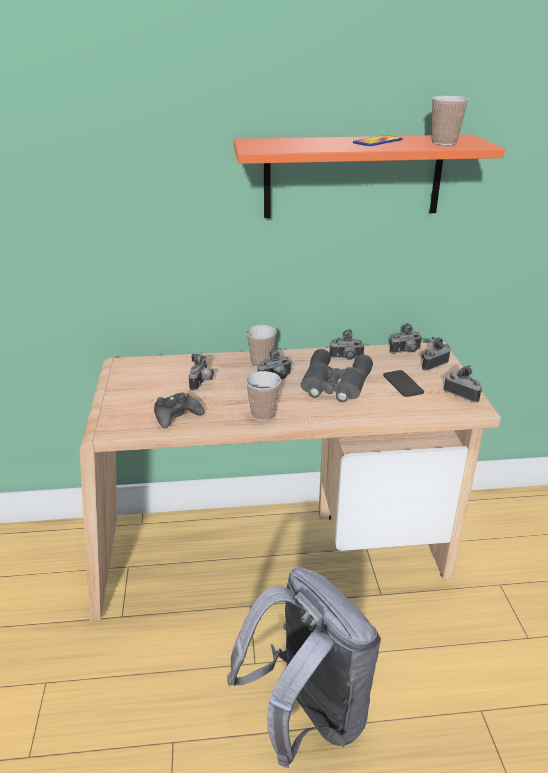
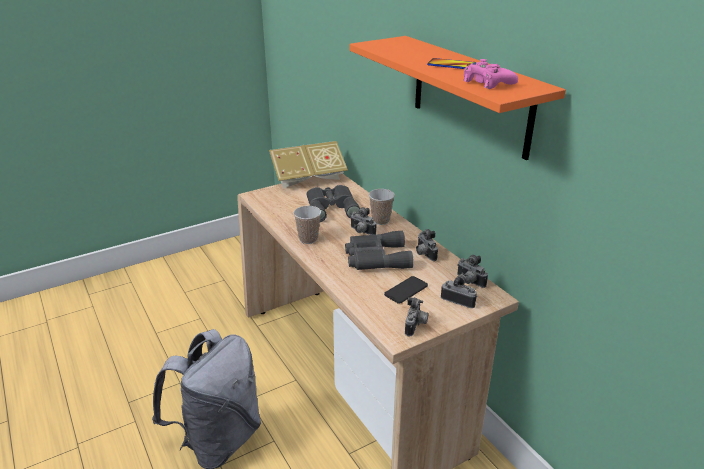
camera: 65 degrees right, 0 degrees up
black game controller [154,392,204,428] -> none
camera [189,354,214,391] -> grey binoculars [306,185,360,222]
cup [431,96,469,145] -> pink game controller [463,59,518,89]
none -> book [269,141,348,189]

